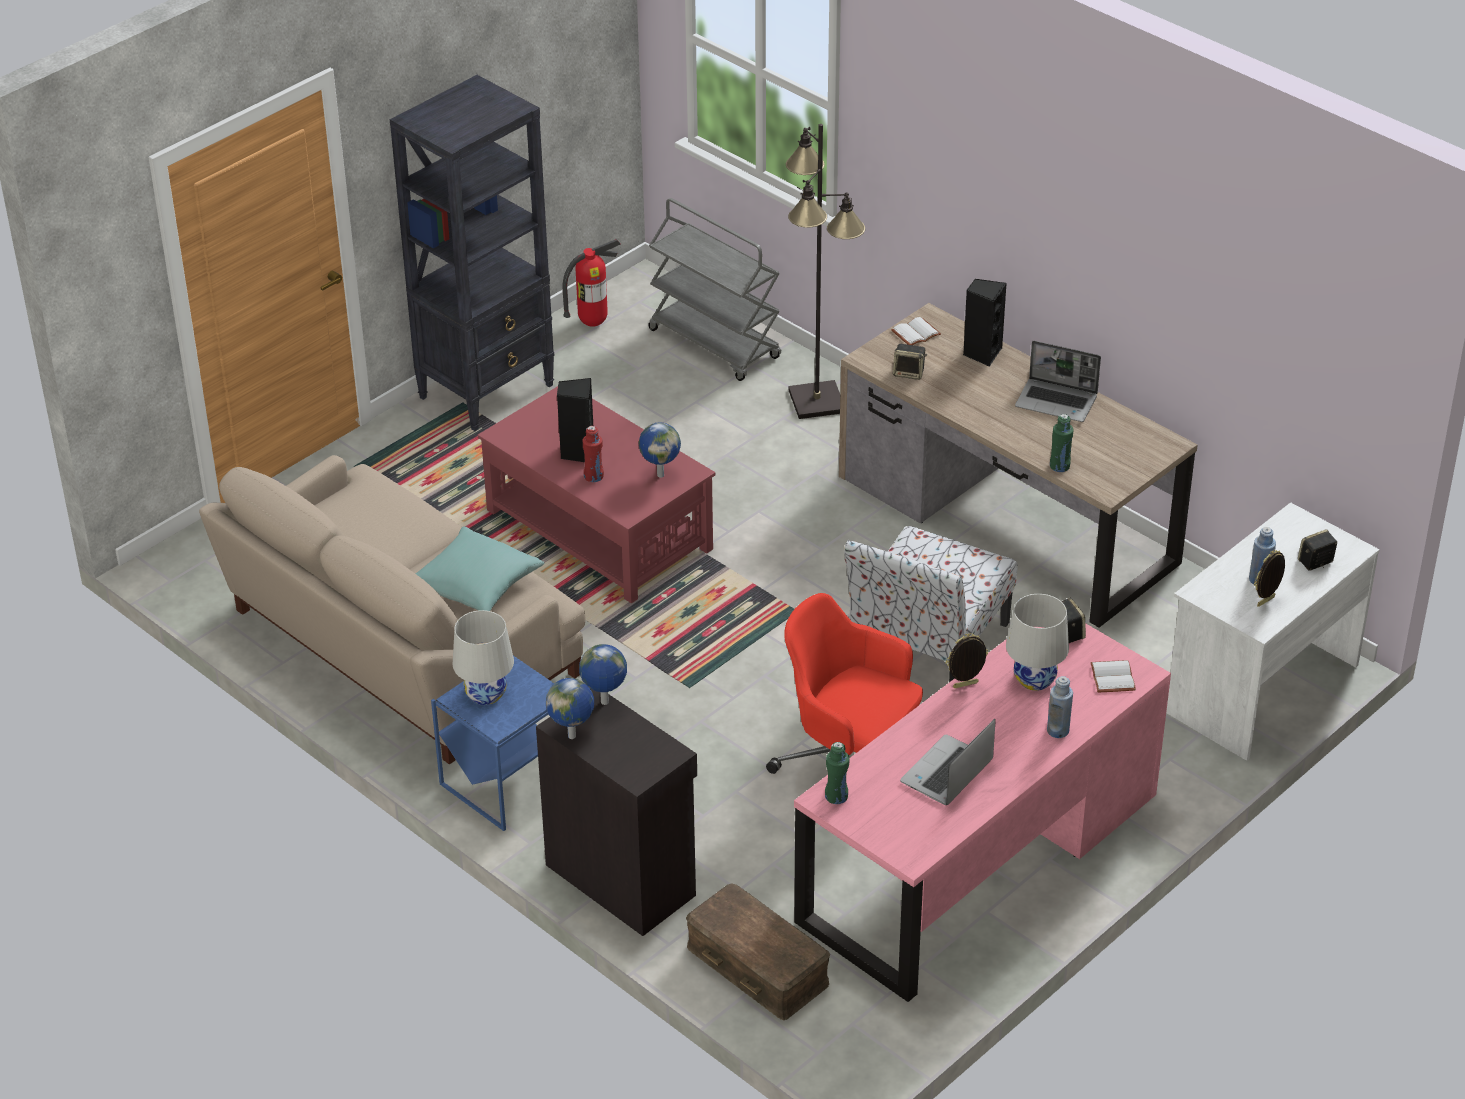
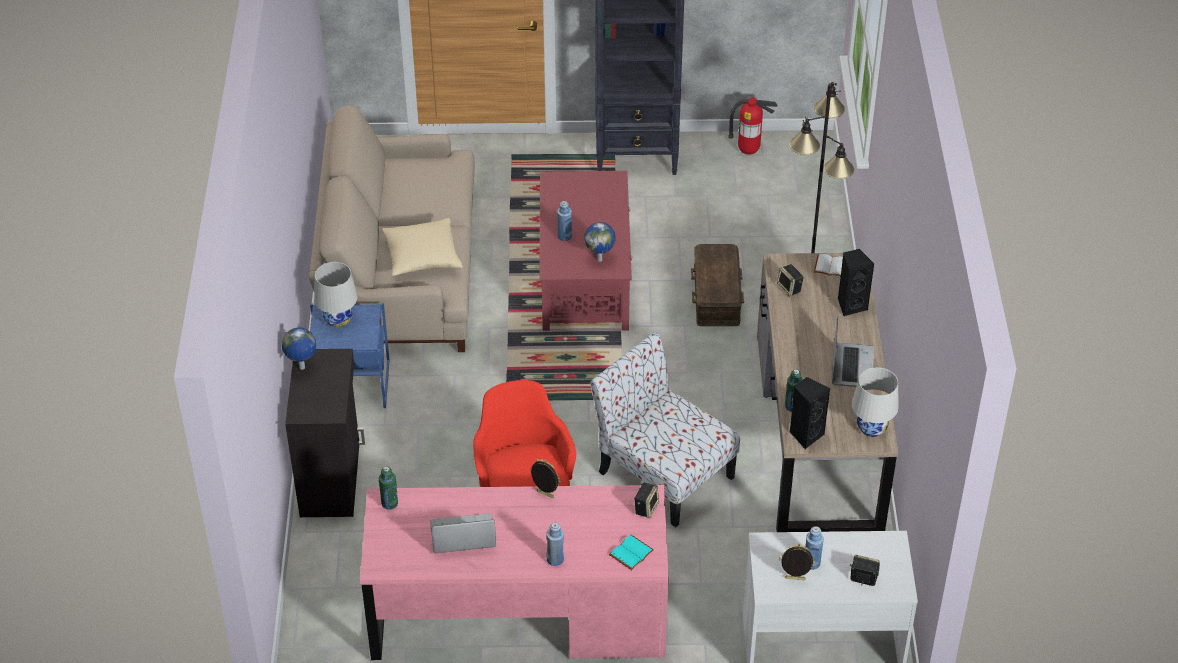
camera: 45 degrees right, 5 degrees up
turquoise pillow [415,526,544,611] -> beige pillow [382,218,463,276]
black speaker [557,378,593,462] -> black speaker moved to [790,377,830,449]
globe [579,644,627,705] -> none
red bottle [583,426,604,482] -> blue bottle [557,201,572,241]
grey cart [648,198,781,381] -> none
brown storage box [686,883,830,1020] -> brown storage box moved to [691,244,744,326]
chair [844,526,1018,682] -> chair turned 60 degrees clockwise [590,332,740,527]
white table lamp [1006,594,1069,691] -> white table lamp moved to [852,367,899,437]
laptop [1015,341,1101,422] -> laptop turned 150 degrees counterclockwise [832,318,874,387]
white book [1090,660,1136,693] -> turquoise book [609,535,654,570]

